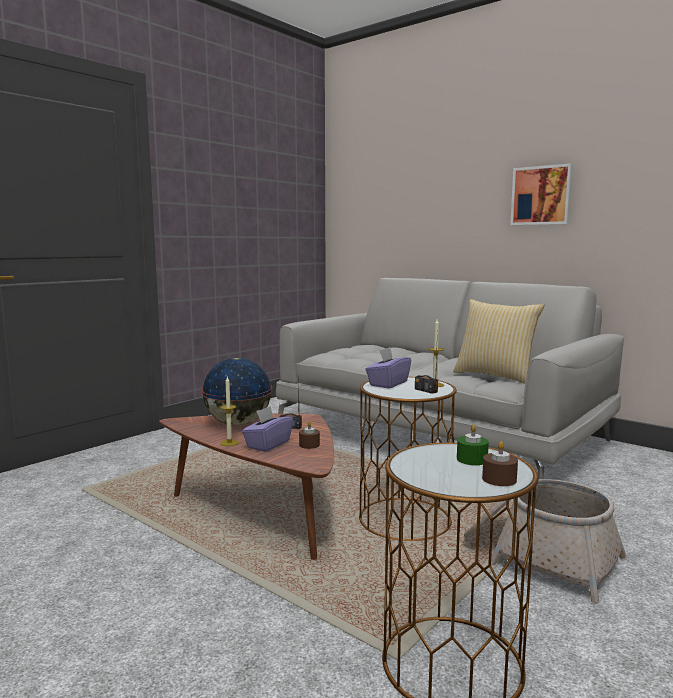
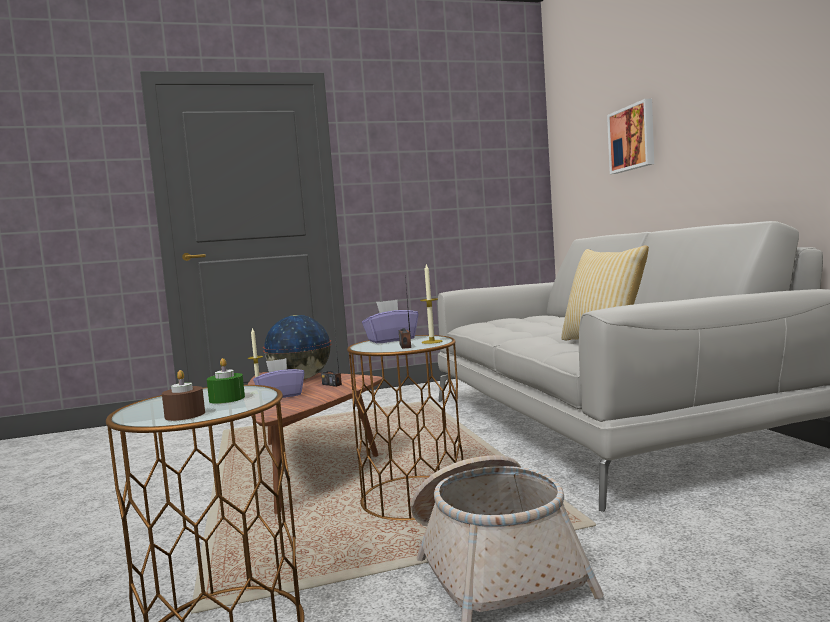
camera: 35 degrees right, 5 degrees down
brown candle [299,421,320,449] -> none
picture [510,163,573,225] -> picture moved to [607,99,654,174]

